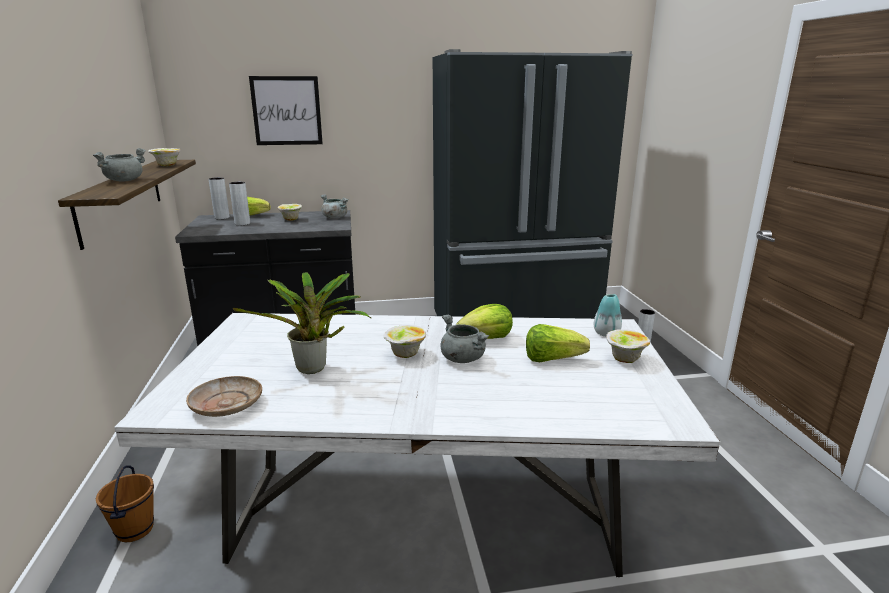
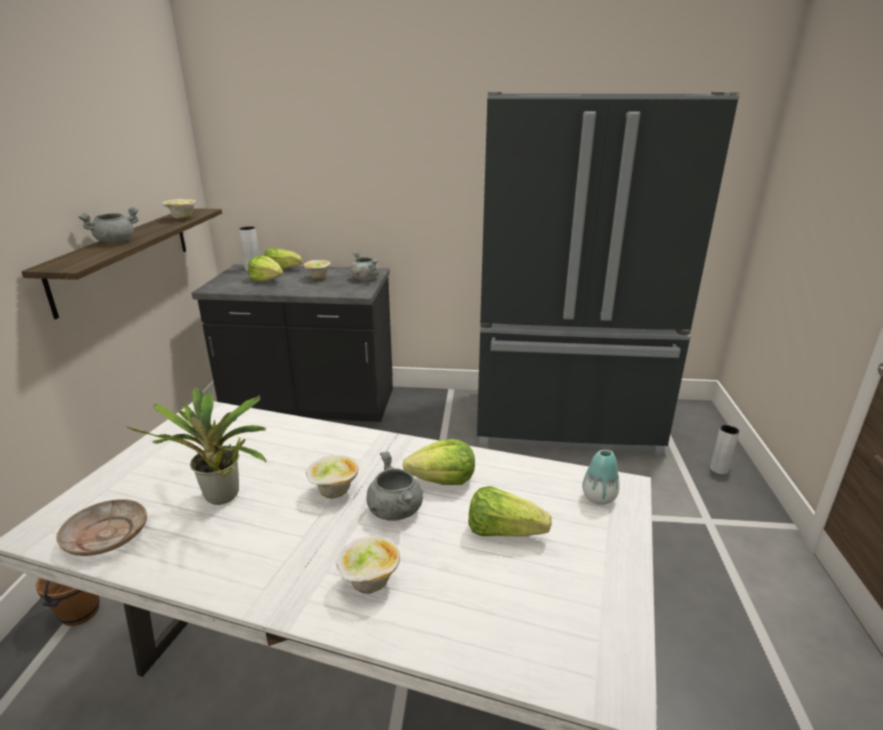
camera: 15 degrees right, 5 degrees up
grey vase [229,182,250,225] -> lettuce [248,255,283,282]
picture [249,76,323,145] -> none
bowl [606,329,650,363] -> bowl moved to [335,536,400,594]

